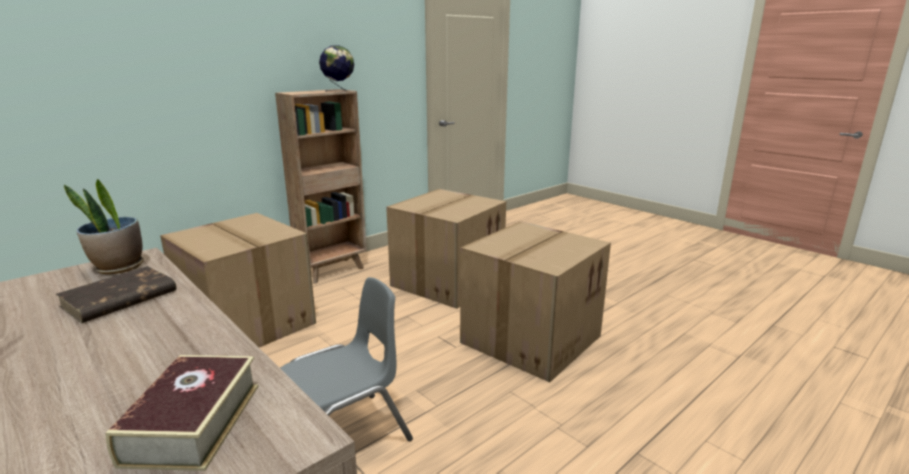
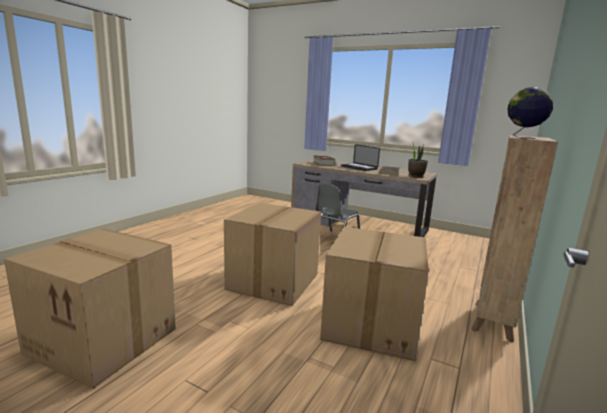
camera: 160 degrees right, 5 degrees down
cardboard box [160,213,316,347] -> cardboard box moved to [4,228,176,389]
none -> laptop [341,144,380,171]

